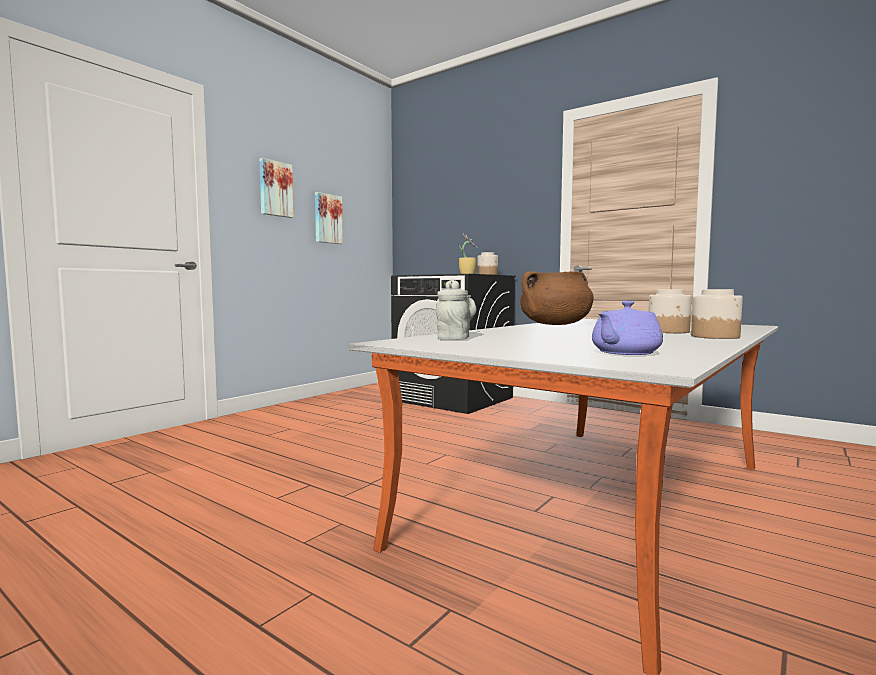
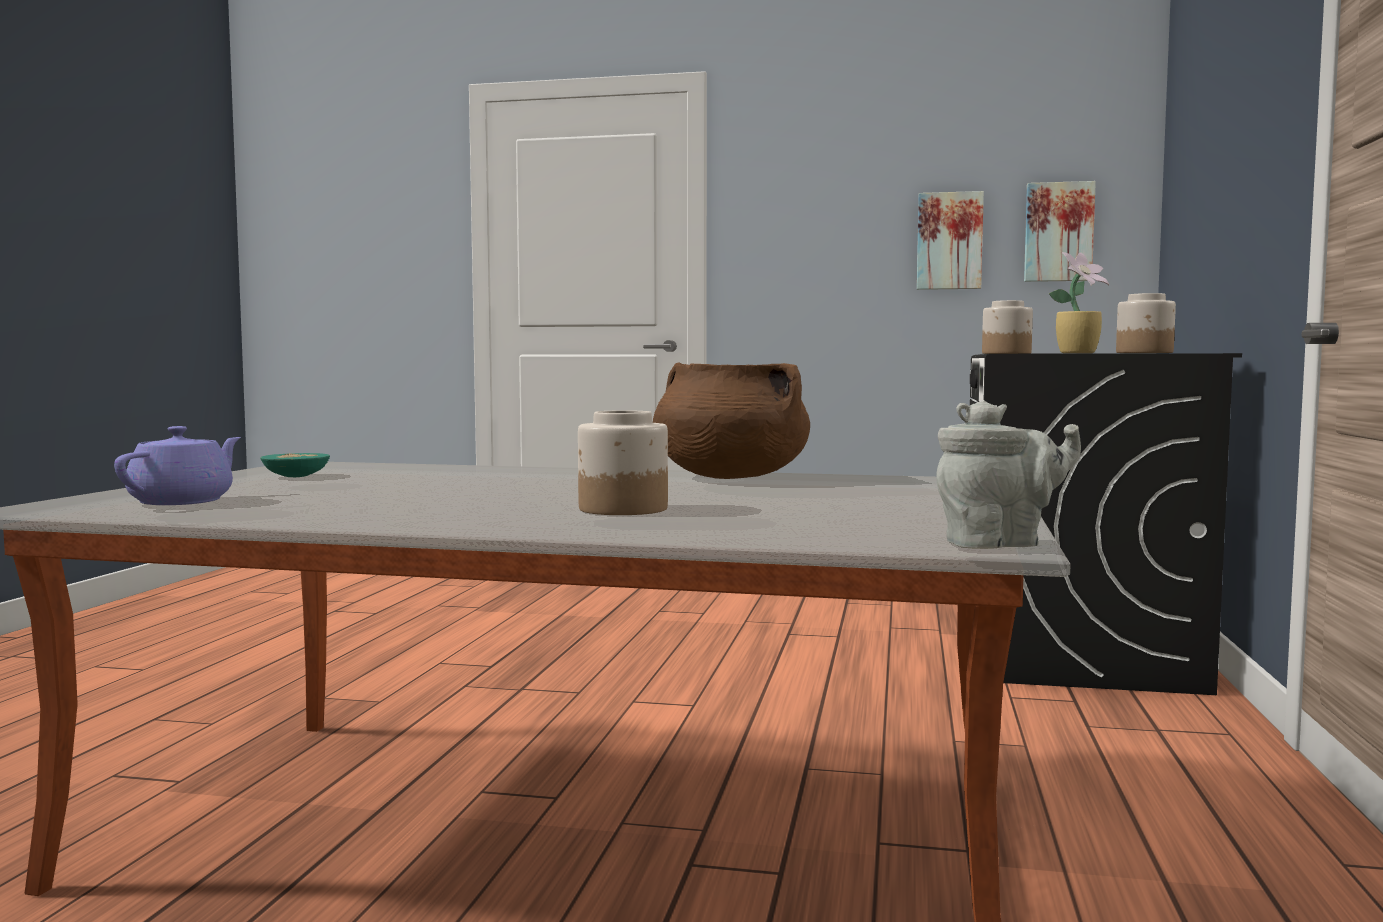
camera: 65 degrees right, 0 degrees up
picture [259,158,294,218] -> picture moved to [1024,181,1096,282]
grey teapot [436,279,476,340] -> grey teapot moved to [937,400,1081,549]
purple teapot [592,301,663,355] -> purple teapot turned 90 degrees clockwise [114,426,241,505]
jar [691,289,743,339] -> jar moved to [982,300,1033,354]
none -> turquoise bowl [260,453,330,477]

